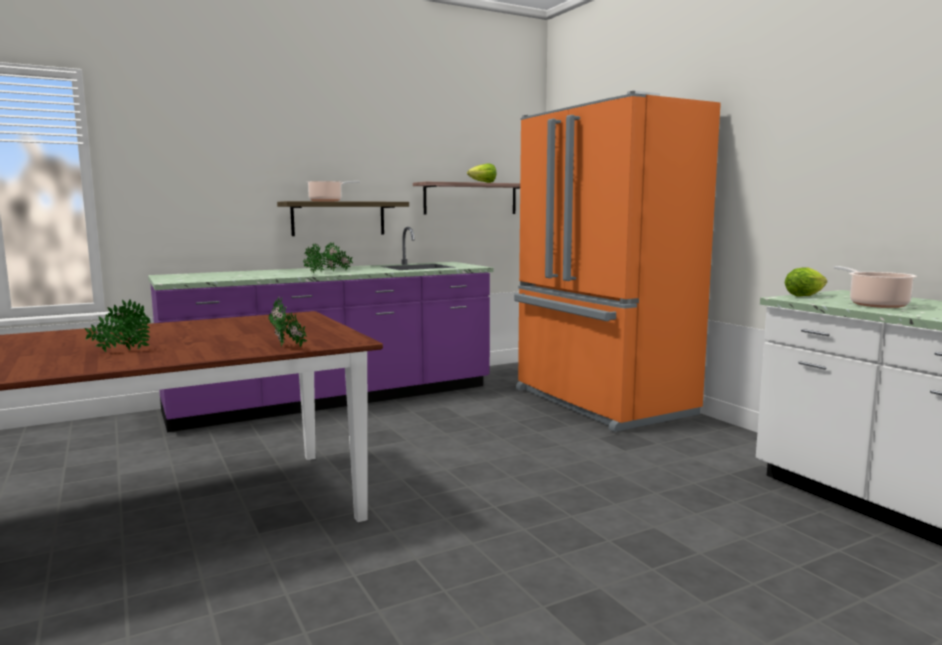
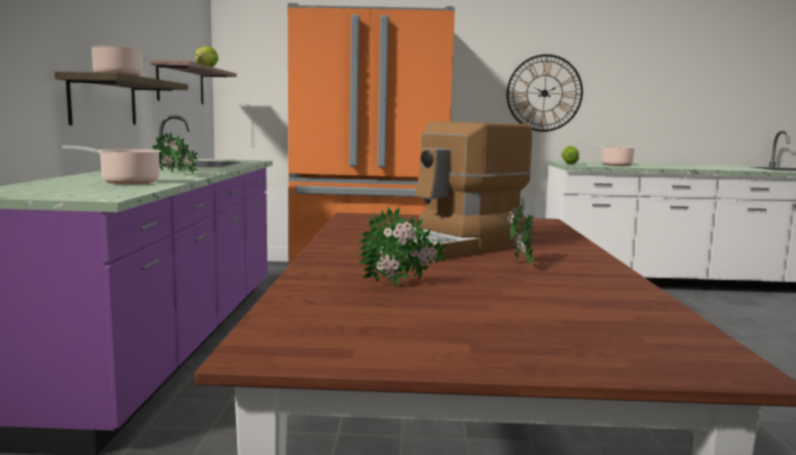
camera: 60 degrees left, 0 degrees up
potted plant [269,297,308,347] -> potted plant moved to [358,206,447,287]
none -> cooking pot [62,146,161,184]
none -> coffee machine [393,121,532,261]
none -> wall clock [507,54,583,132]

